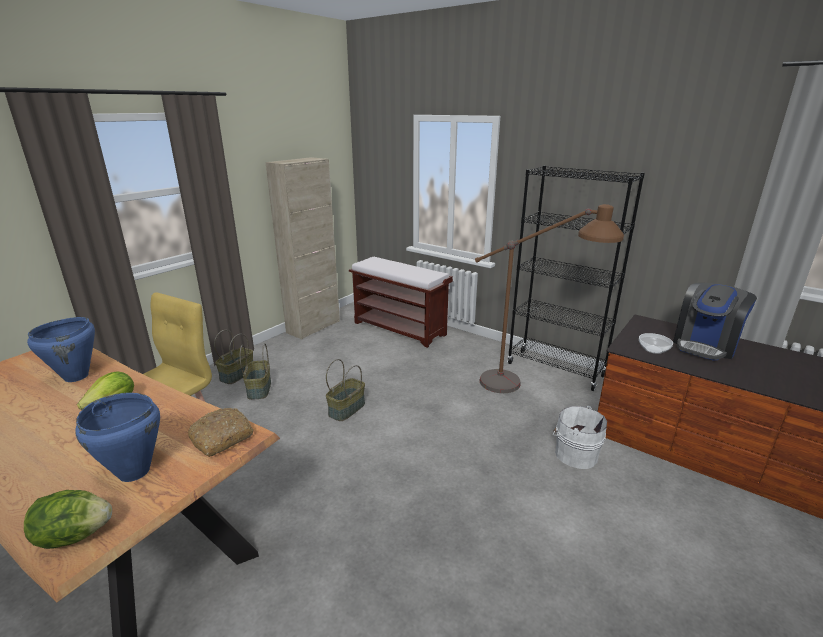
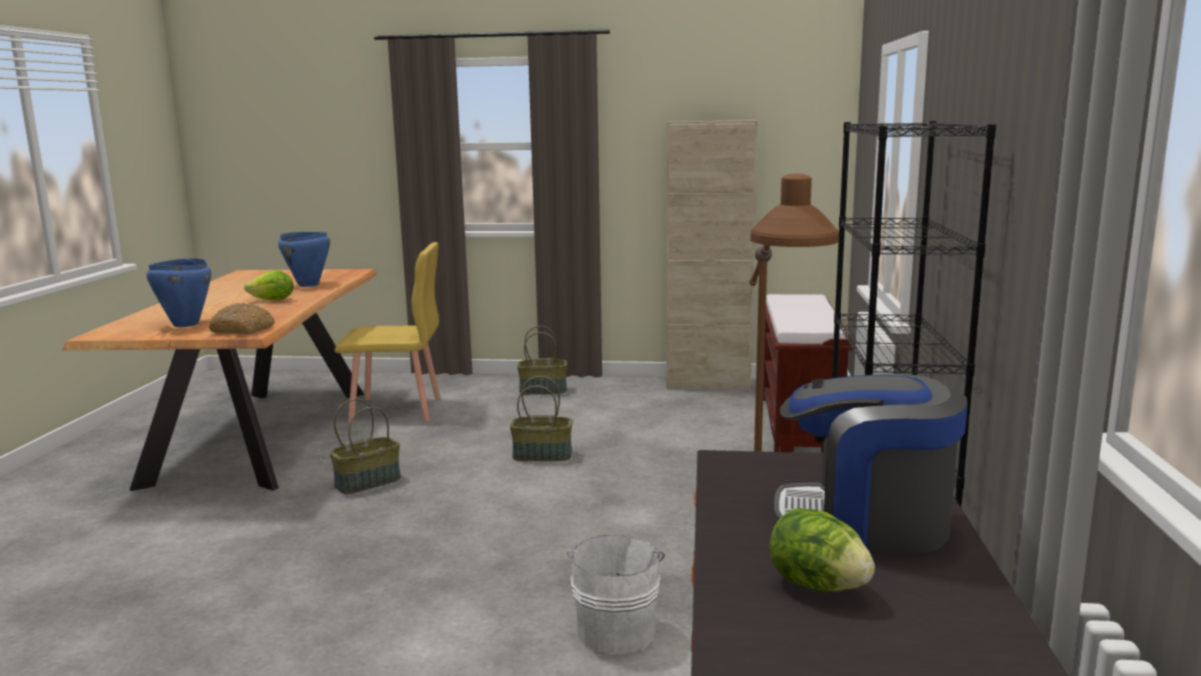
camera: 60 degrees right, 10 degrees down
lettuce [24,490,112,549] -> lettuce moved to [769,508,875,592]
basket [240,343,271,400] -> basket moved to [330,399,401,494]
bowl [639,333,673,354] -> none

